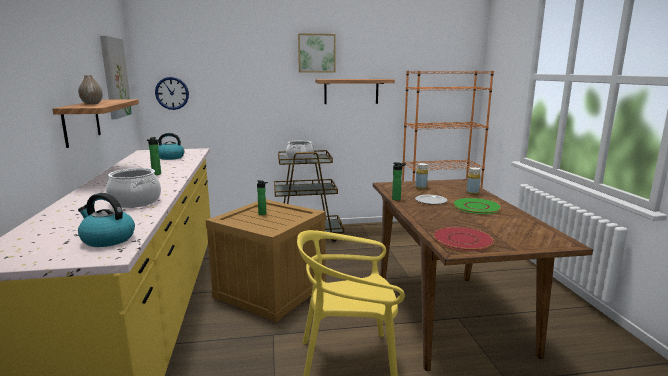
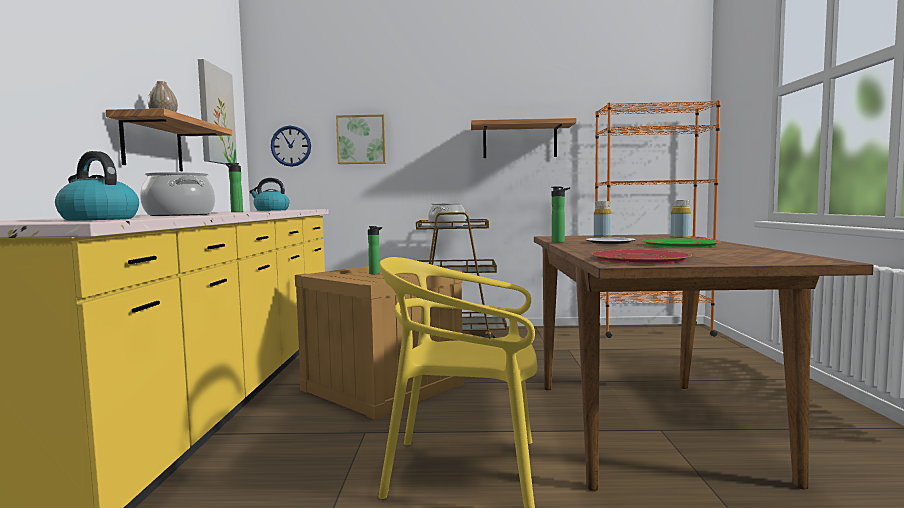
camera: 10 degrees right, 10 degrees down
picture [298,33,336,72] -> picture moved to [336,114,386,164]

